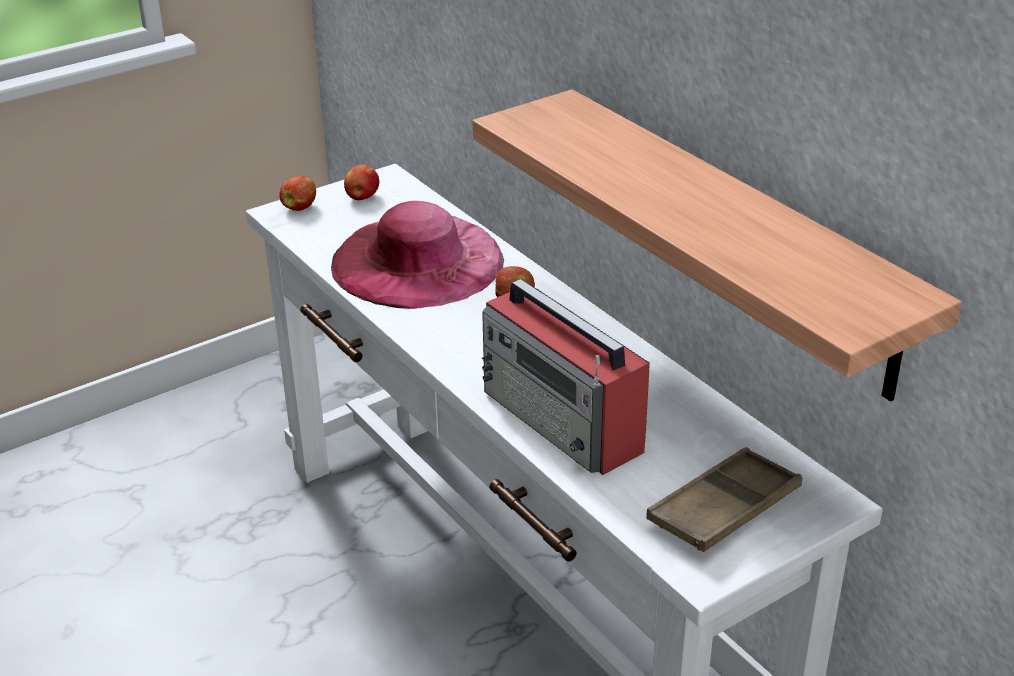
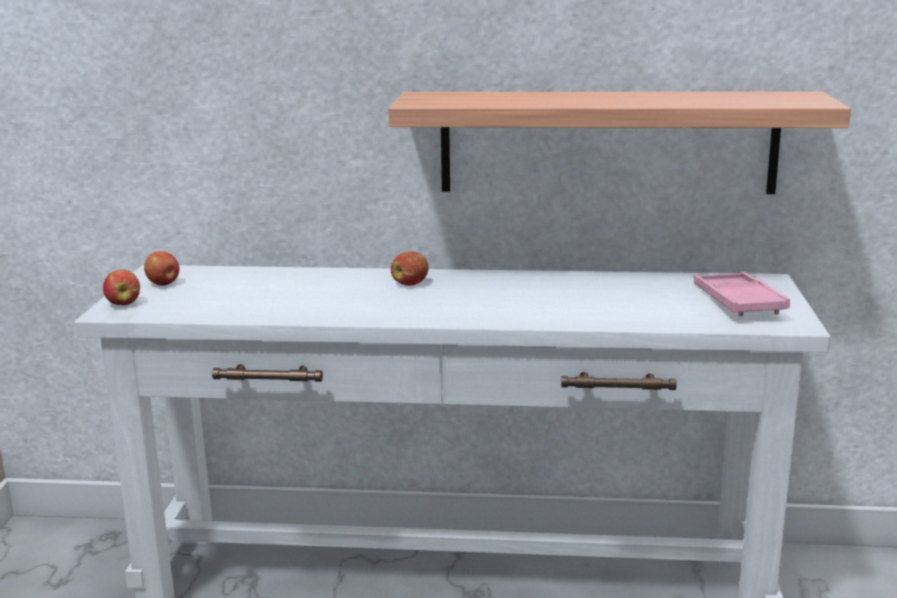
camera: 50 degrees left, 15 degrees down
pink hat [331,201,504,309] -> none
radio [482,279,650,475] -> none
brown tray [646,447,802,552] -> pink tray [694,272,790,316]

